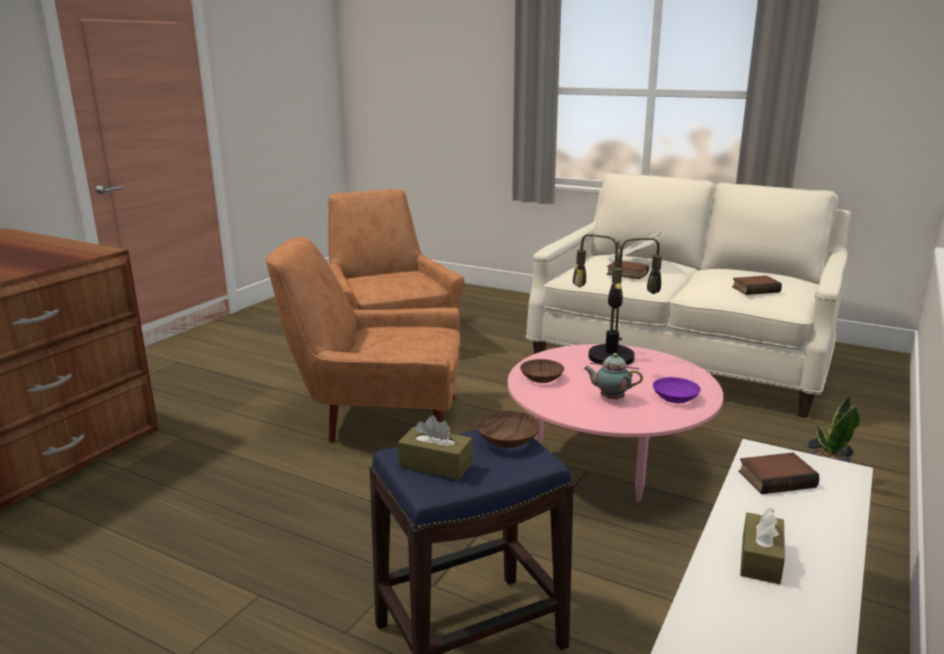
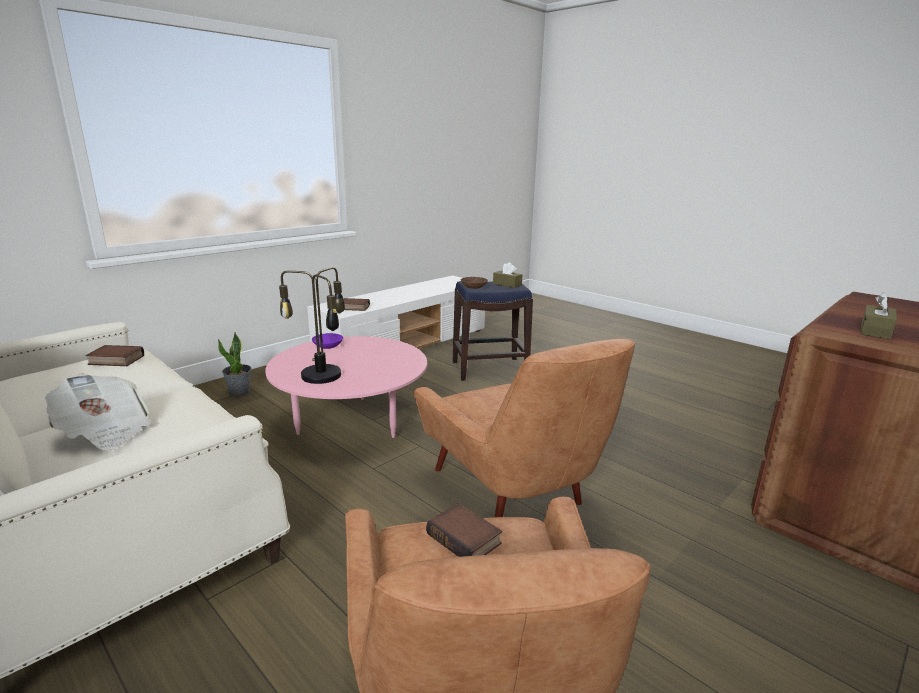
camera: 165 degrees left, 0 degrees up
brown armchair [266,237,460,443] -> brown armchair turned 45 degrees clockwise [413,339,635,517]
brown bowl [520,359,564,383] -> none
teapot [583,353,643,400] -> none
book [607,261,649,280] -> book moved to [426,503,502,557]
brown tissue box [740,507,785,585] -> brown tissue box moved to [860,292,897,339]

